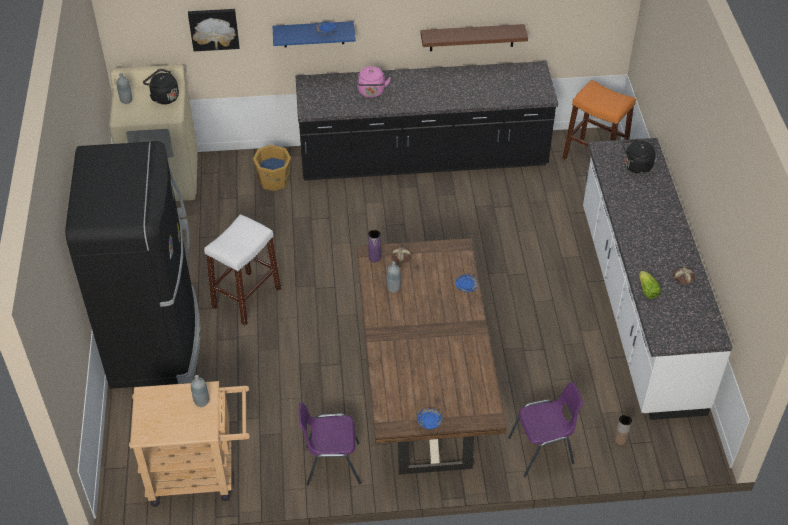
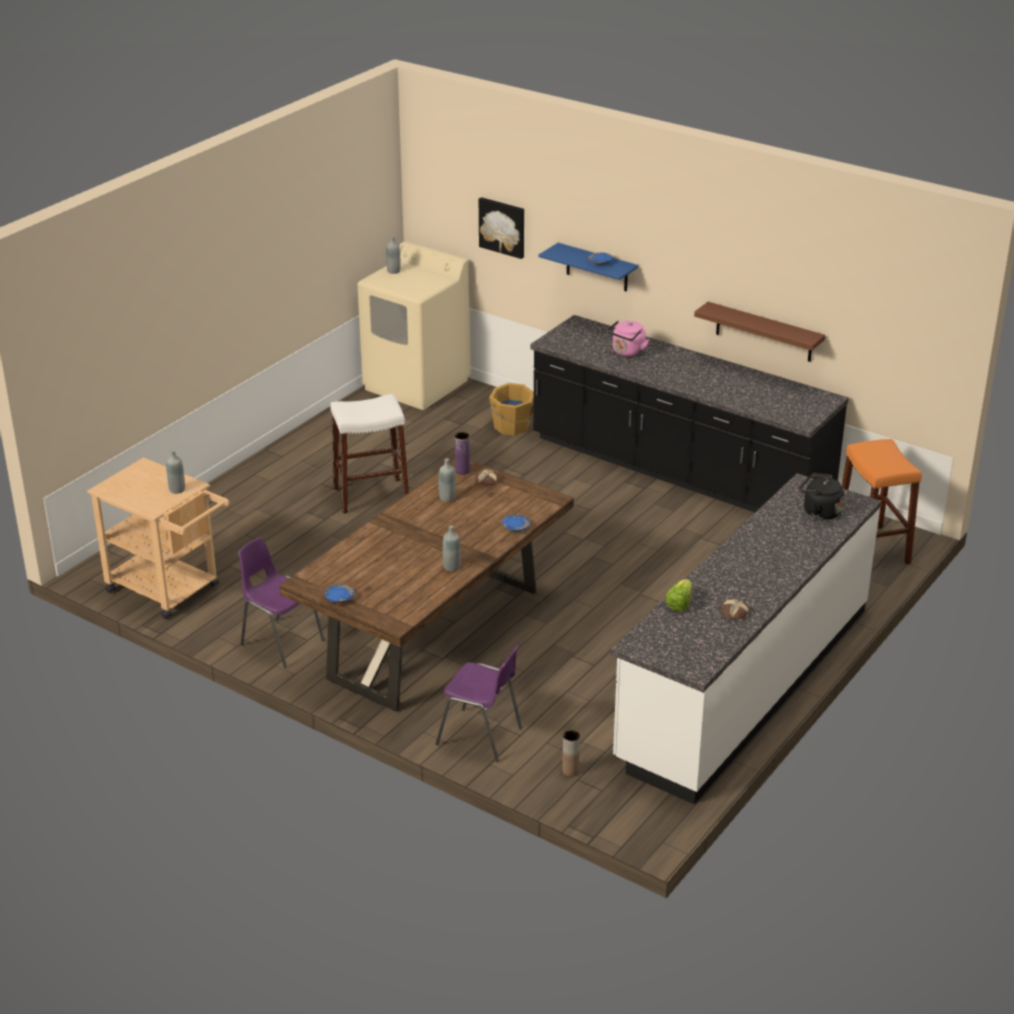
camera: 40 degrees right, 15 degrees down
black fridge [65,141,201,389] -> none
black kettle [143,69,179,104] -> none
none -> grey bottle [443,525,461,571]

